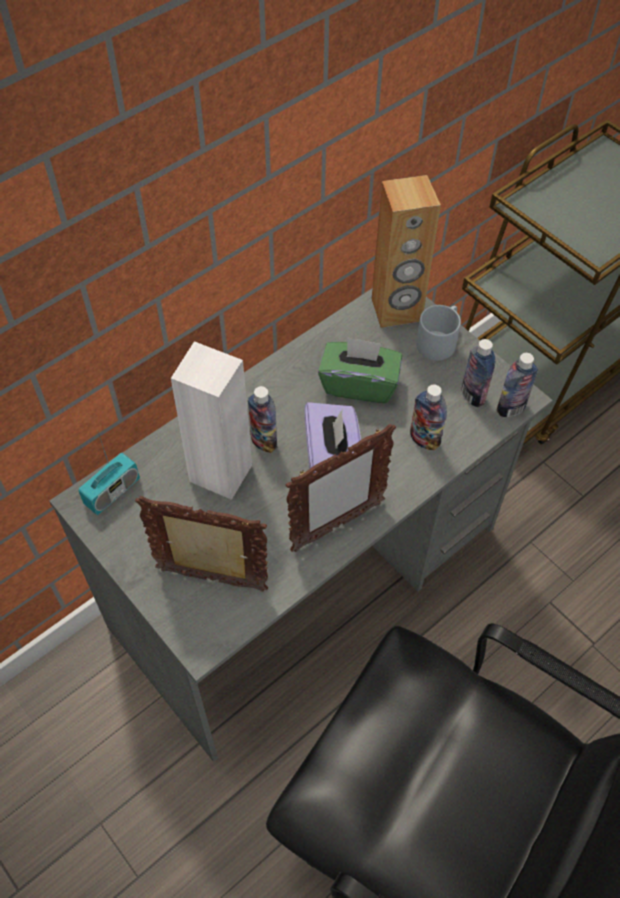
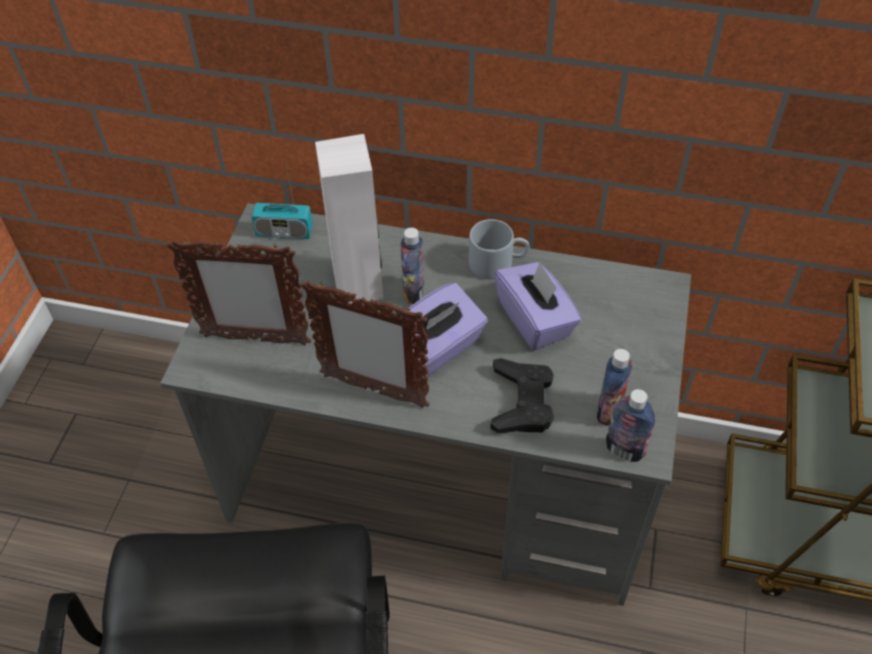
camera: 55 degrees right, 5 degrees down
picture frame [135,496,268,591] -> picture frame turned 120 degrees clockwise [167,239,311,345]
green tissue box [318,337,402,403] -> purple tissue box [494,262,581,350]
brown speaker [372,175,441,328] -> none
bottle [410,384,447,450] -> black game controller [490,358,554,433]
grey mug [416,305,461,361] -> grey mug moved to [469,219,530,279]

